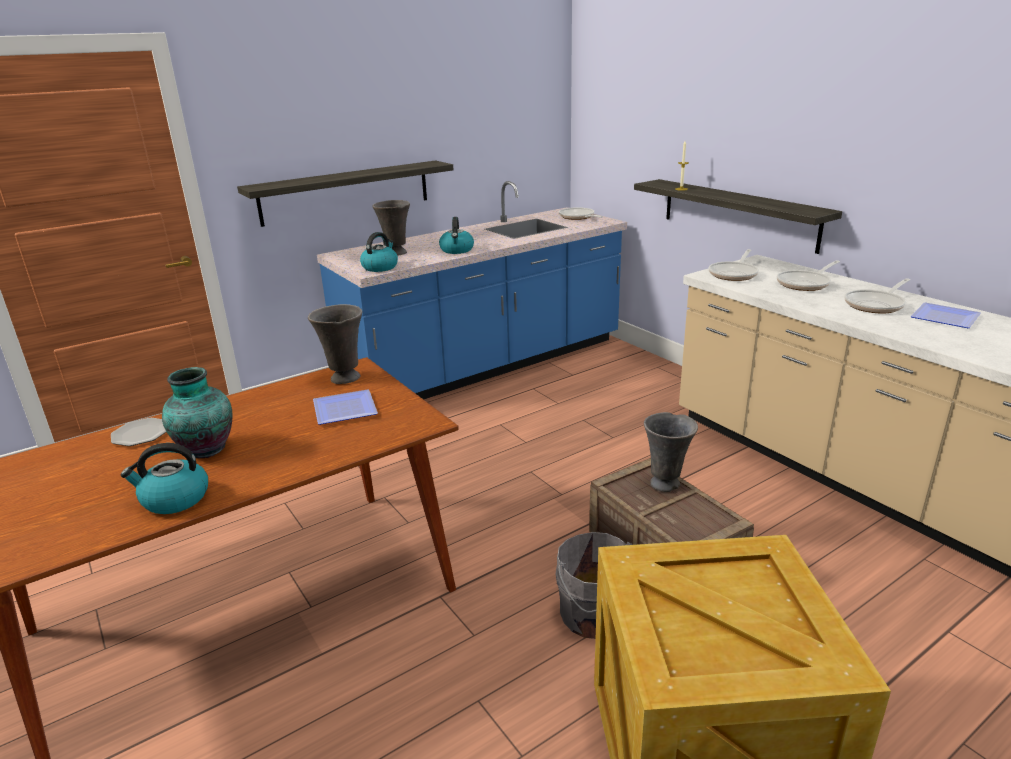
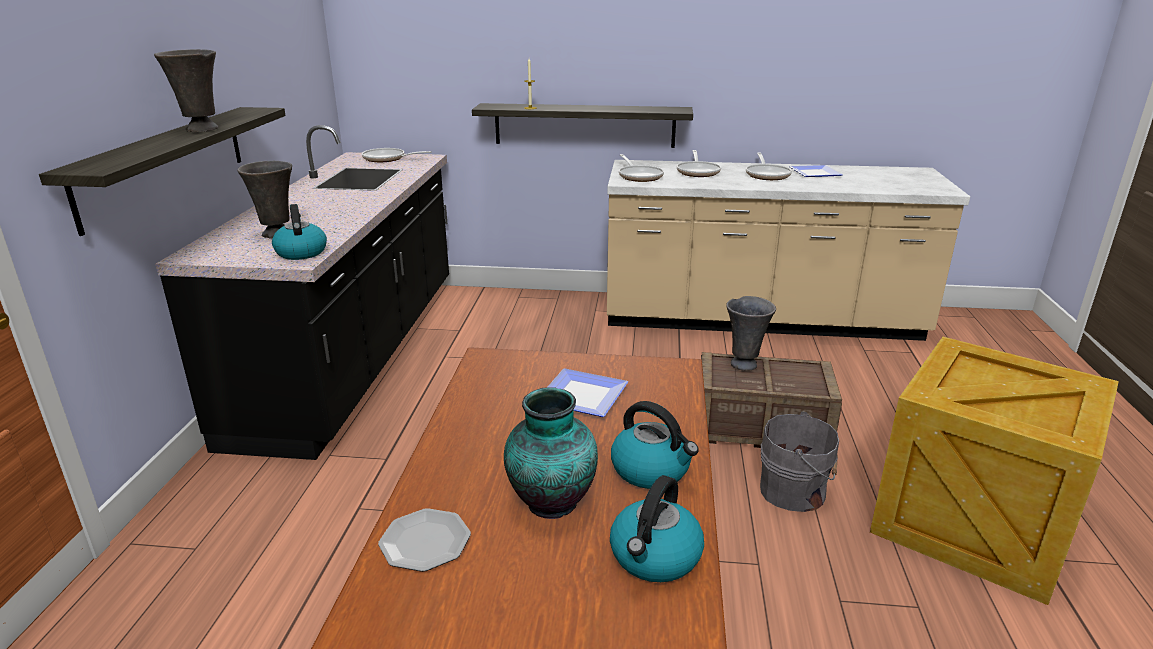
camera: 50 degrees left, 0 degrees up
grey vase [308,304,362,384] -> grey vase moved to [154,49,219,132]
blue counter [317,181,627,399] -> black counter [155,125,449,460]
kettle [439,217,474,254] -> kettle moved to [611,401,699,489]

